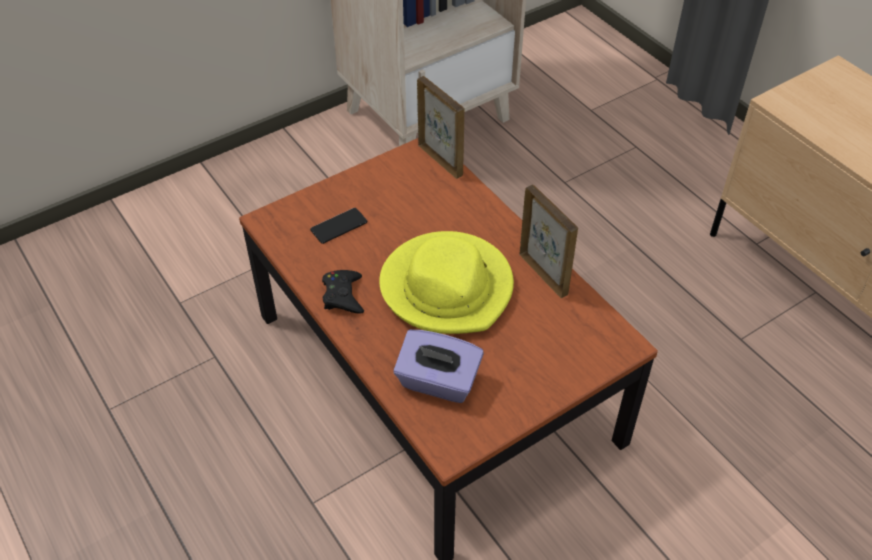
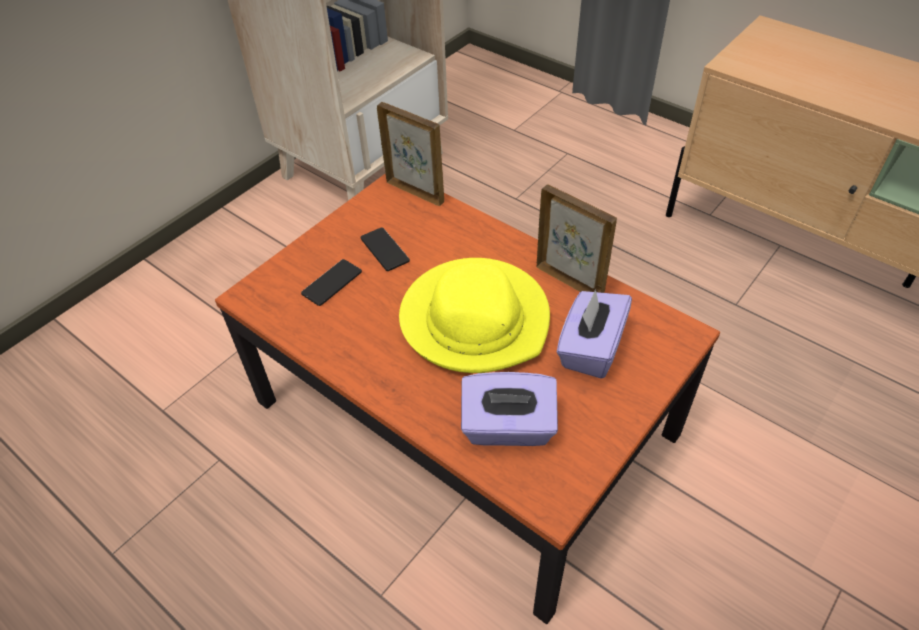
camera: 15 degrees left, 0 degrees up
black game controller [322,270,364,314] -> none
none -> phone [360,227,410,271]
none -> purple tissue box [557,289,632,379]

